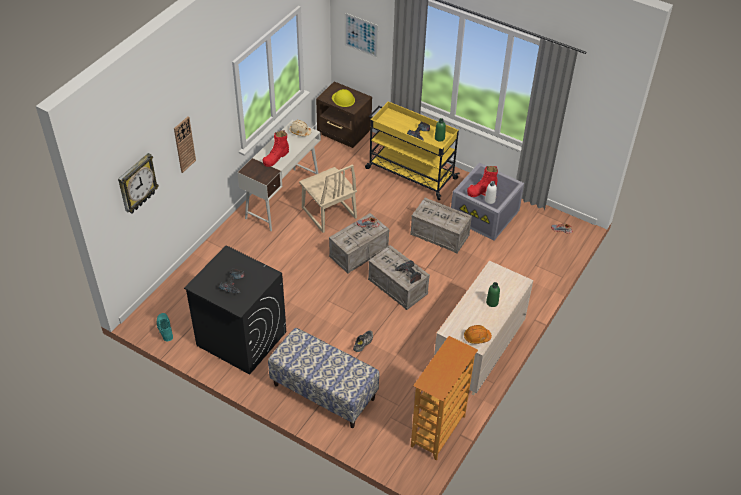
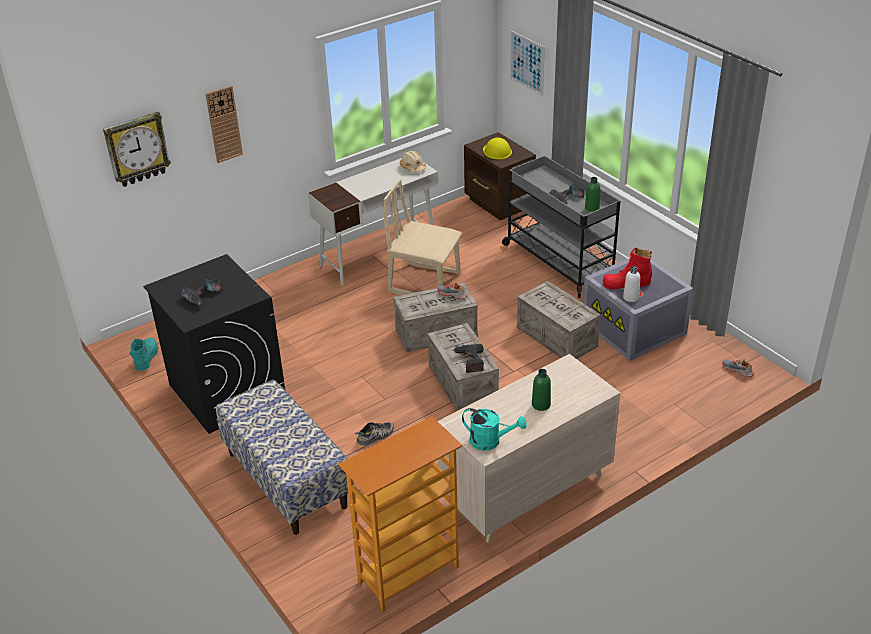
camera: 25 degrees right, 10 degrees down
red boot [263,130,289,167] -> none
beige chair [299,164,357,233] -> beige chair turned 120 degrees clockwise [383,179,462,295]
yellow cart [365,101,460,200] -> grey cart [502,155,620,298]
orange hard hat [464,325,492,344] -> turquoise watering can [462,408,527,451]

